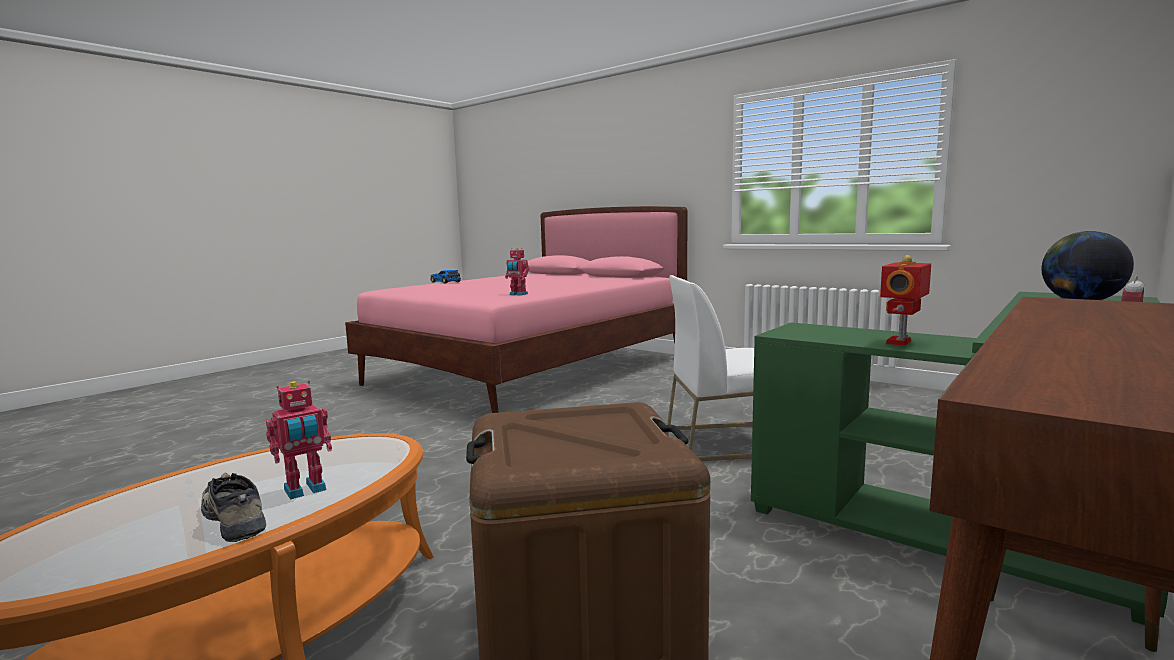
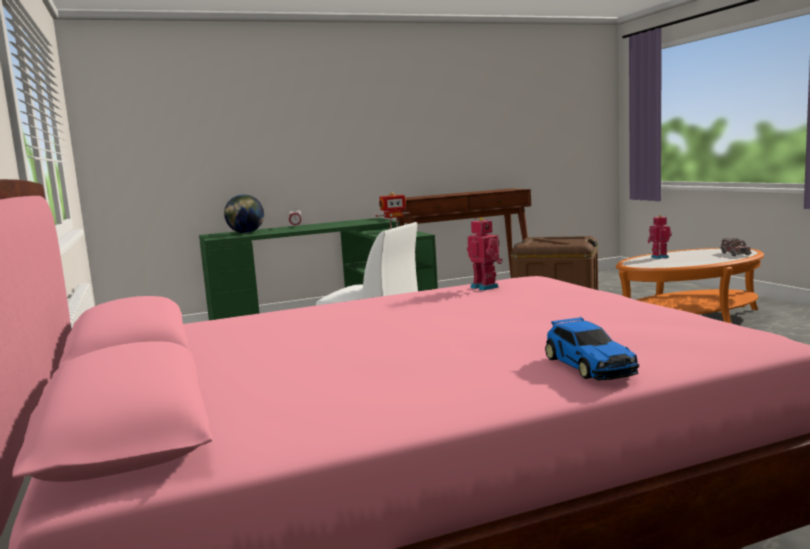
camera: 150 degrees left, 0 degrees up
shoe [201,473,266,542] -> none
none -> toy truck [719,238,752,256]

